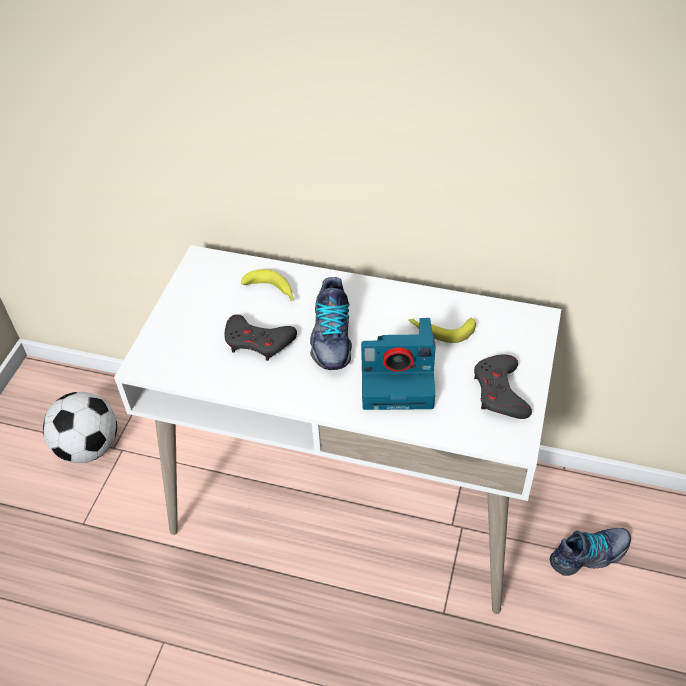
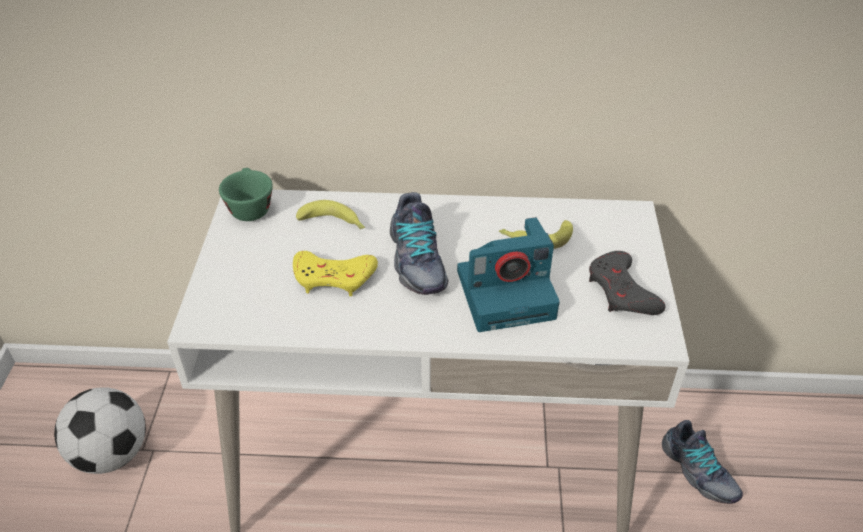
camera: 15 degrees left, 5 degrees down
grey game controller [224,314,297,361] -> yellow game controller [293,251,378,296]
shoe [550,528,631,576] -> shoe turned 90 degrees clockwise [662,420,743,504]
none -> green cup [219,168,273,221]

